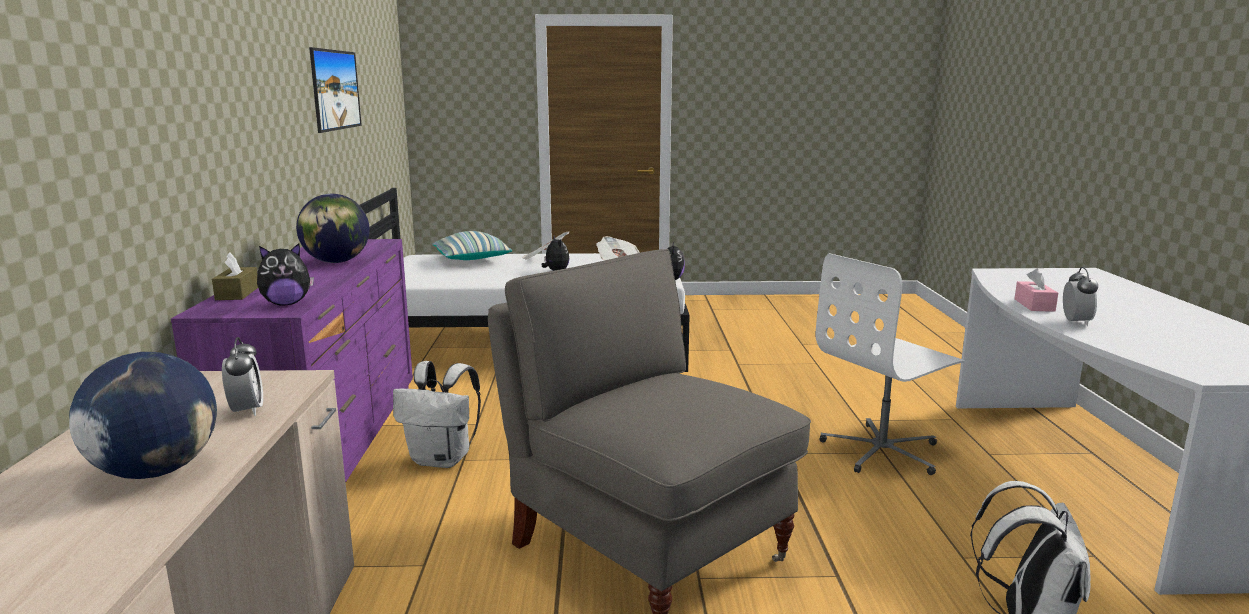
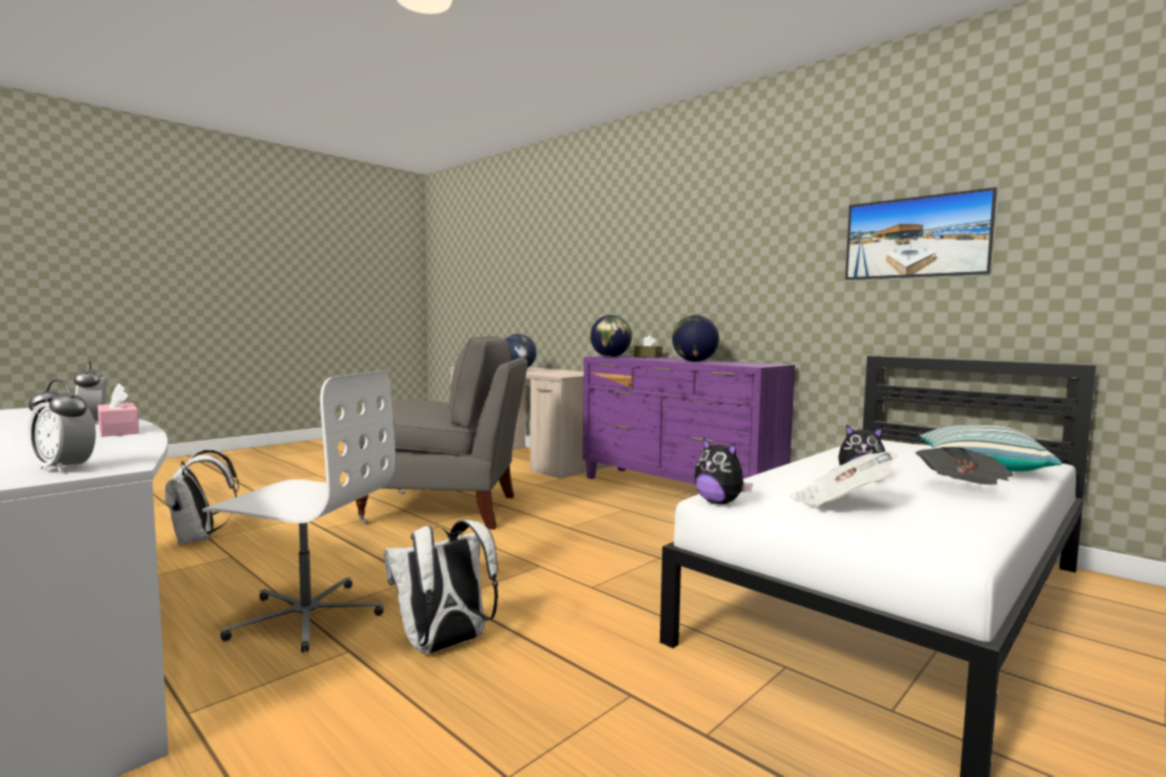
camera: 135 degrees right, 10 degrees down
alarm clock [222,337,263,416] -> alarm clock moved to [27,380,96,473]
plush toy [257,243,314,305] -> globe [590,315,632,357]
white backpack [393,361,481,468] -> white backpack moved to [384,520,498,654]
white office chair [816,253,965,475] -> white office chair turned 90 degrees clockwise [202,370,396,653]

